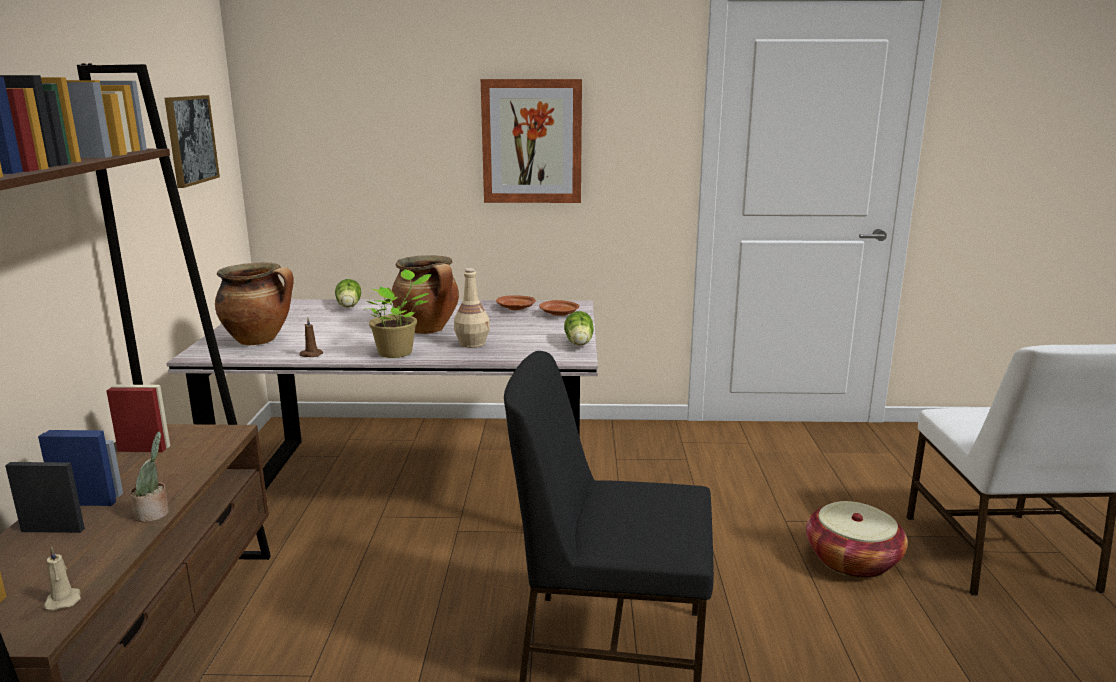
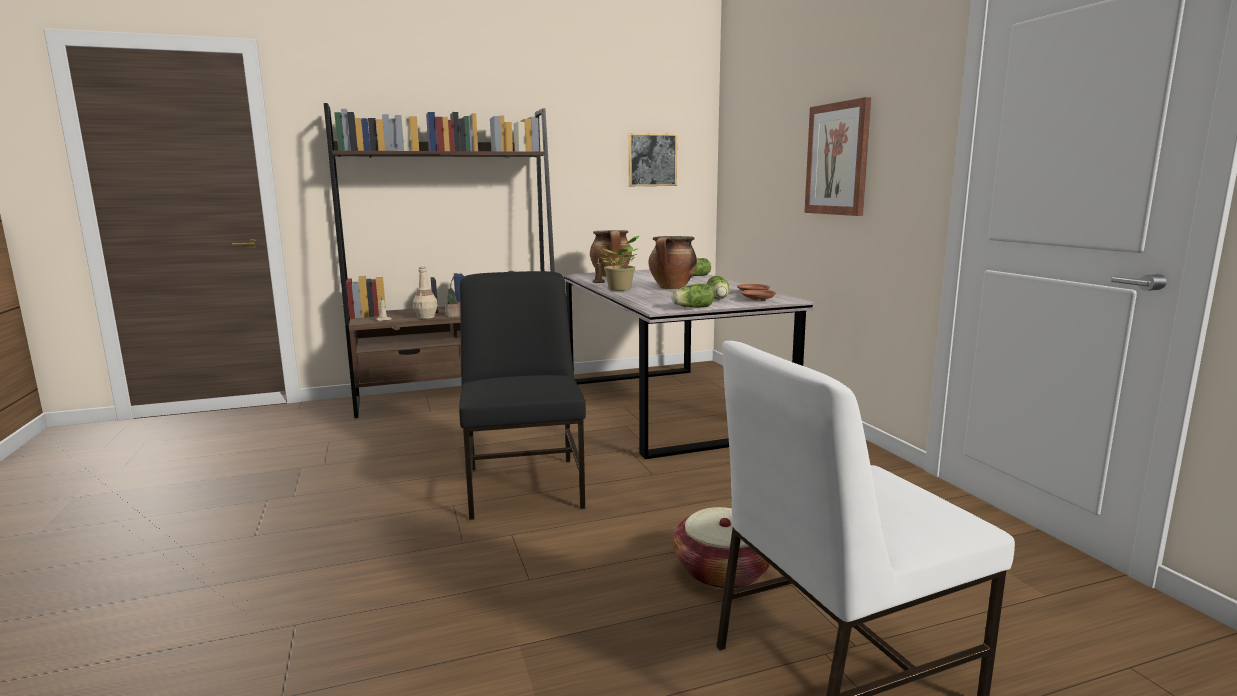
camera: 70 degrees right, 5 degrees down
beige bottle [454,268,490,348] -> beige bottle moved to [413,267,438,319]
none -> lettuce [707,276,729,299]

